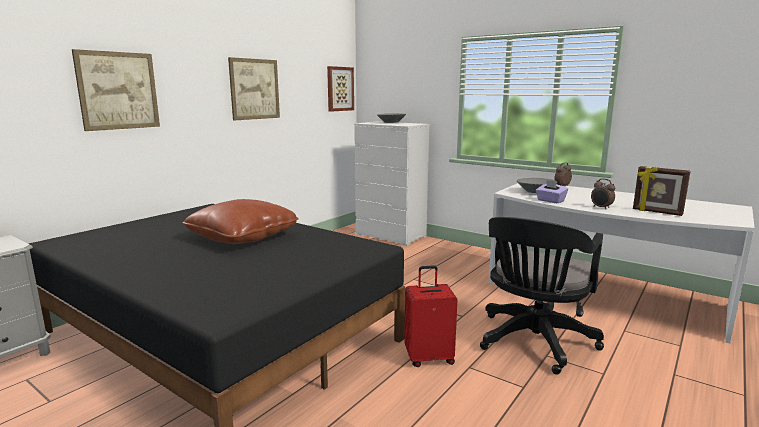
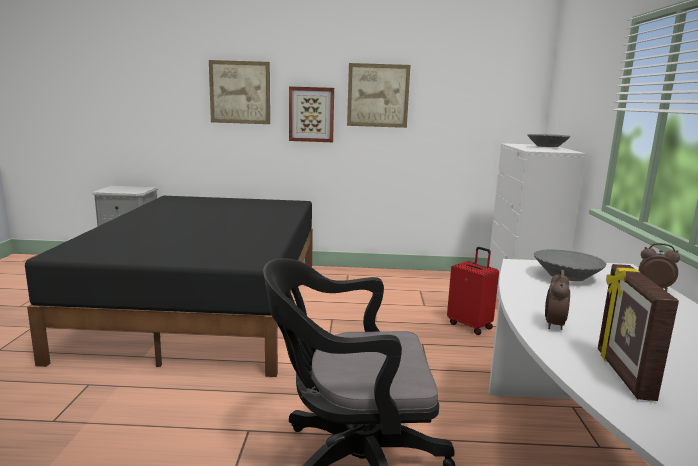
camera: 55 degrees right, 0 degrees up
brown pillow [183,199,299,244] -> none
picture [327,66,354,112] -> picture moved to [289,86,334,142]
red suitcase [404,265,457,367] -> red suitcase moved to [447,247,499,335]
purple tissue box [536,180,568,203] -> none

